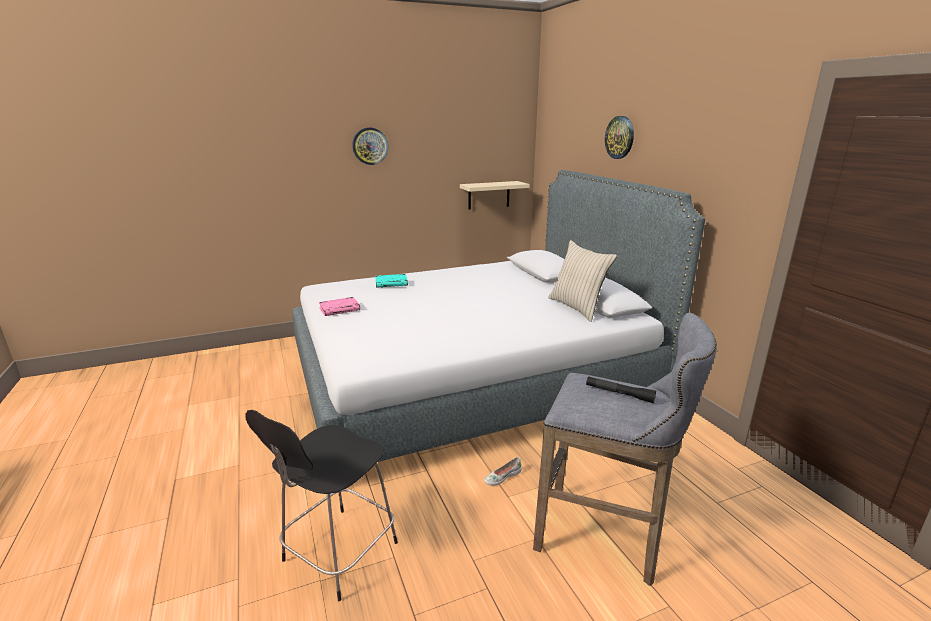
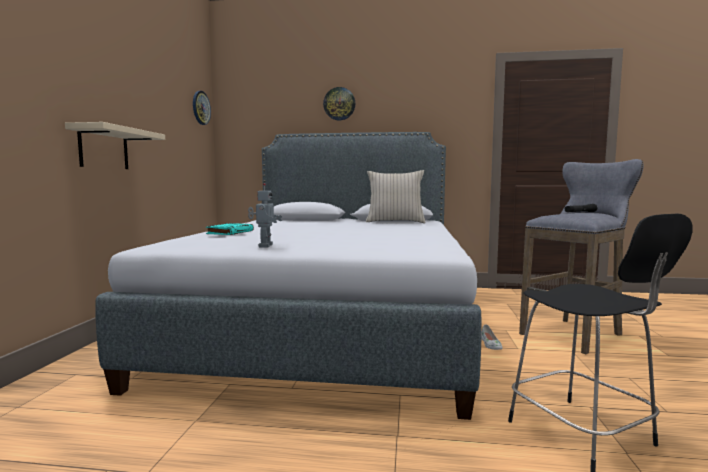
camera: 60 degrees left, 15 degrees down
pink book [319,297,360,316] -> toy robot [248,183,282,247]
wall clock [352,128,388,165] -> wall clock moved to [193,91,211,125]
beige shelf [460,181,530,210] -> beige shelf moved to [65,122,165,169]

